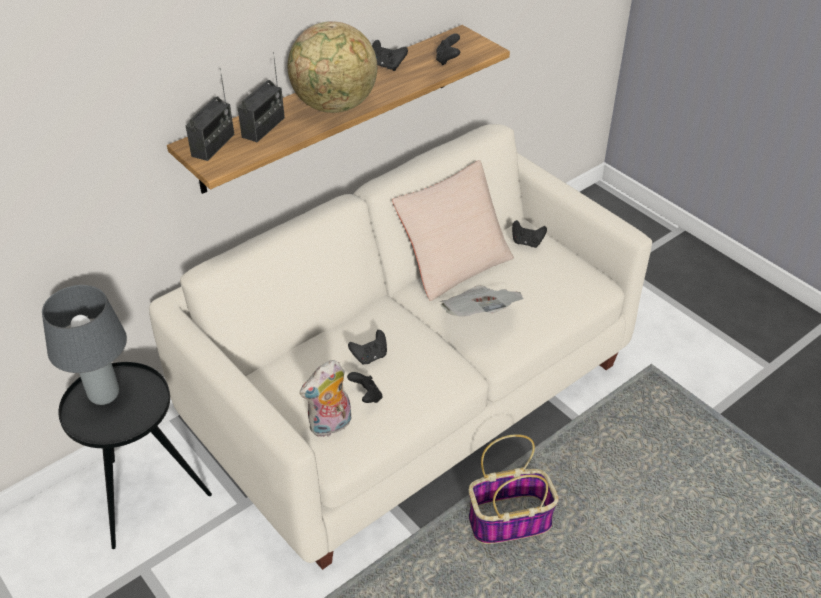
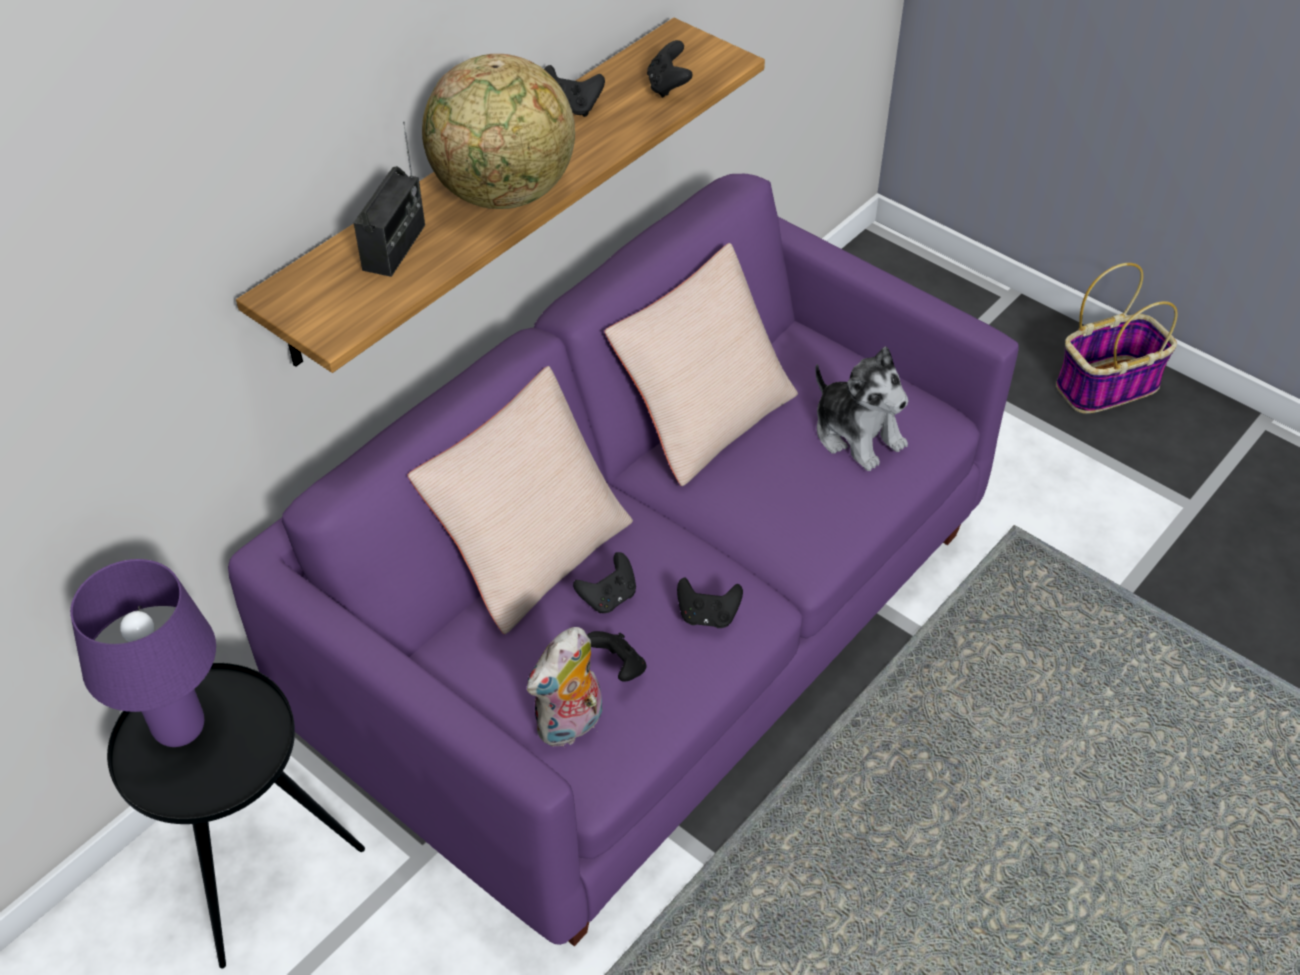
camera: 10 degrees left, 5 degrees up
grey table lamp [42,285,127,405] -> purple table lamp [70,559,216,747]
white sofa [149,124,652,570] -> purple sofa [228,174,1019,946]
radio [186,68,234,161] -> none
newspaper [440,285,524,317] -> none
basket [469,434,559,544] -> basket moved to [1056,263,1178,414]
black game controller [512,220,547,248] -> black game controller moved to [677,577,743,628]
none -> beige pillow [408,366,633,634]
none -> plush toy [815,347,909,471]

